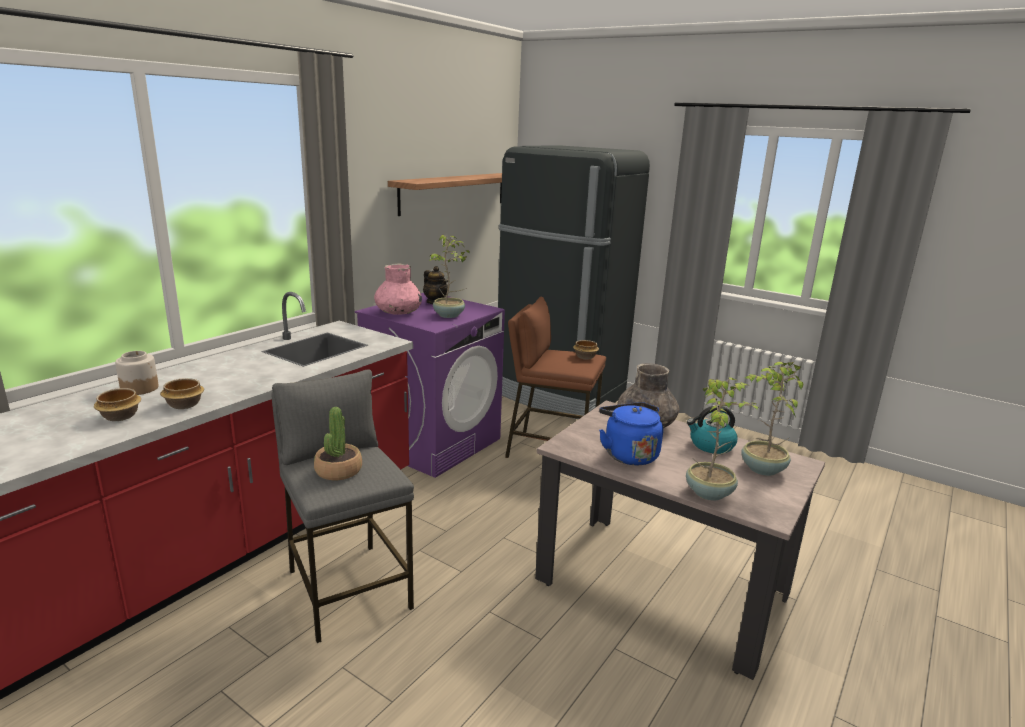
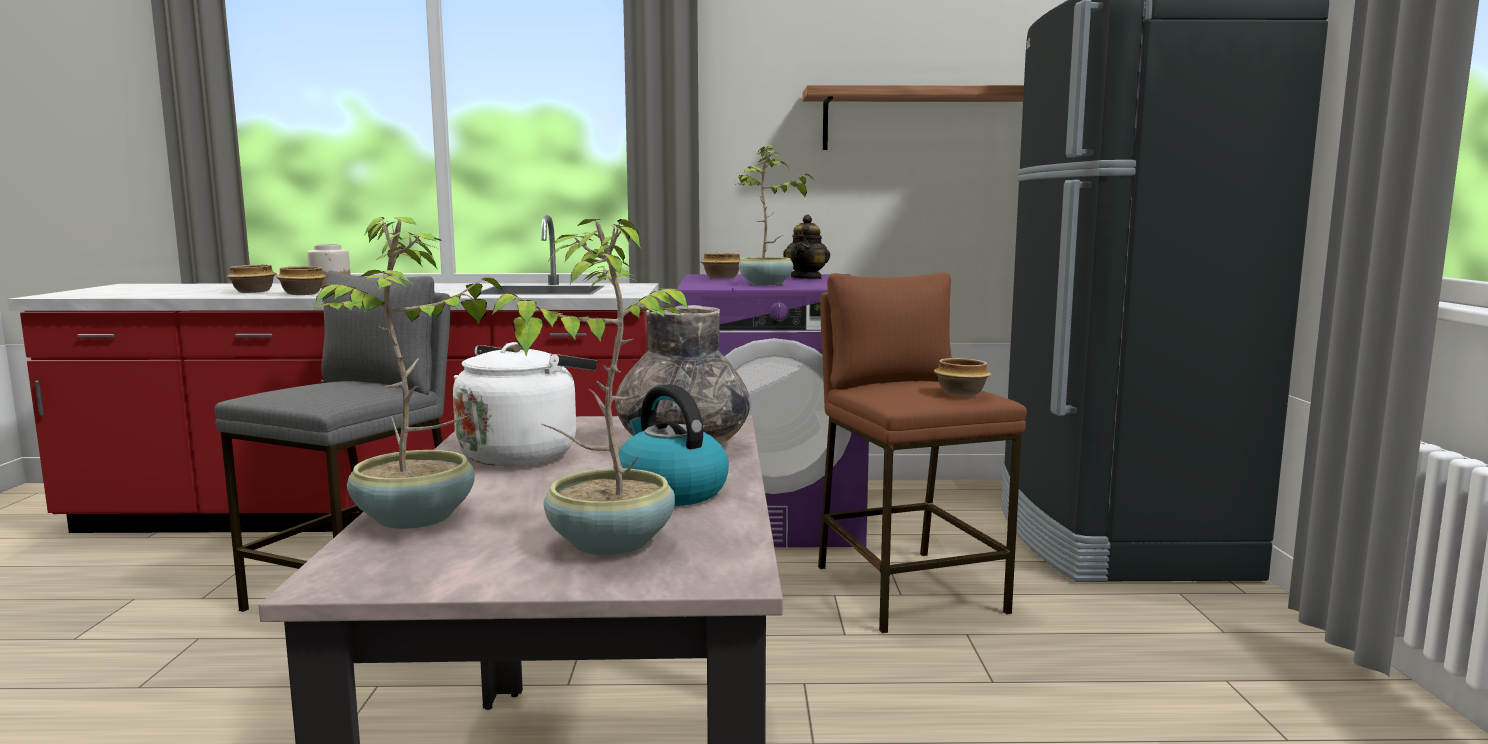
camera: 55 degrees right, 10 degrees down
potted plant [314,407,362,480] -> none
pink vase [374,263,422,315] -> bowl [701,253,741,279]
blue kettle [599,402,663,465] -> white kettle [453,342,597,466]

